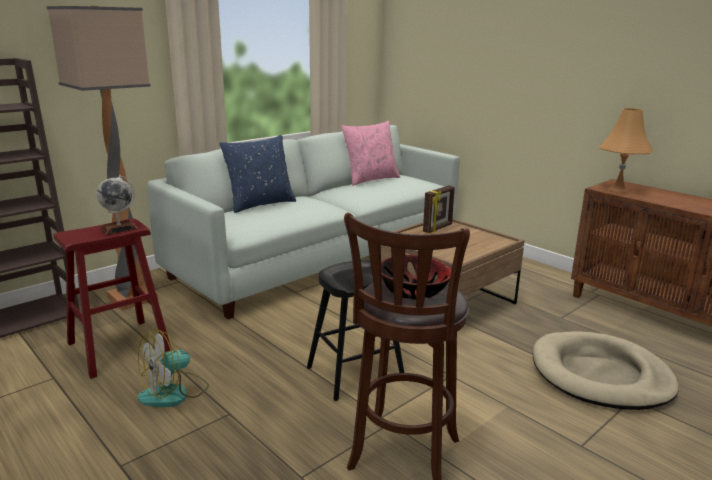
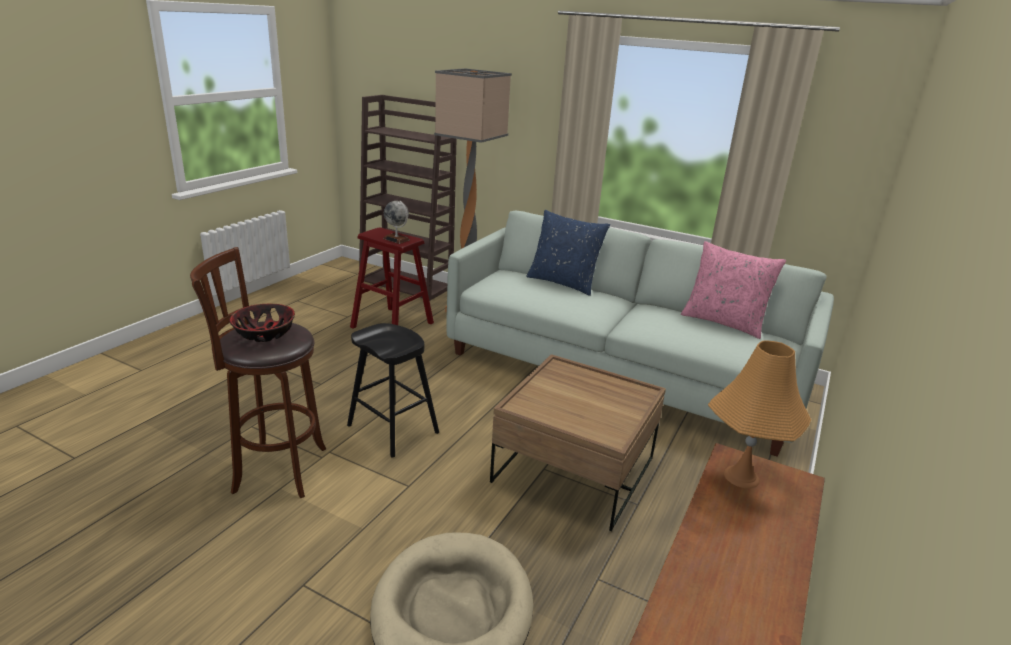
camera: 70 degrees right, 5 degrees up
fan [138,329,209,407] -> none
picture frame [423,185,455,233] -> none

